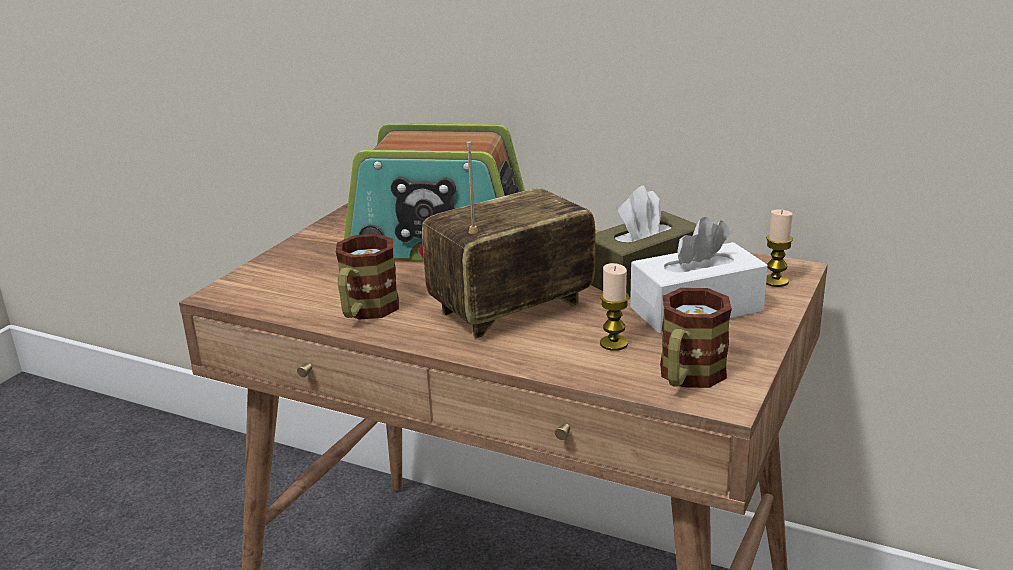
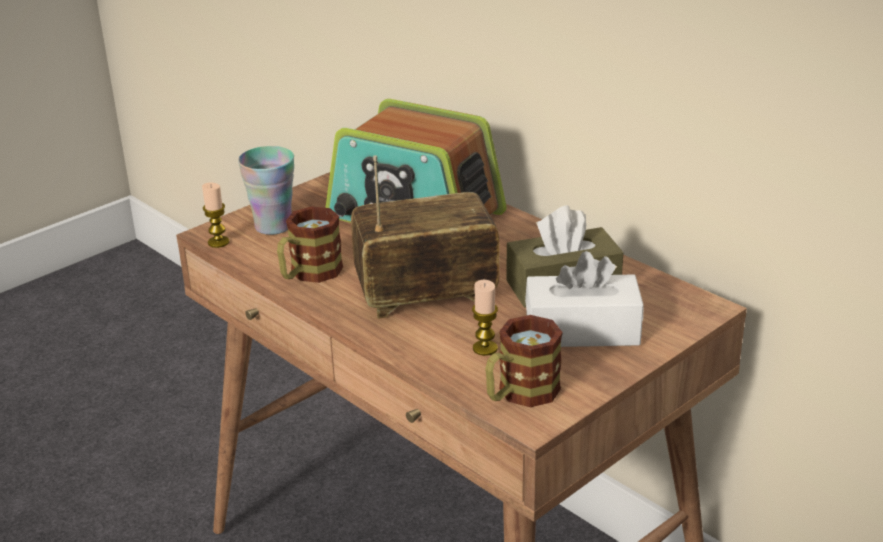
camera: 20 degrees right, 5 degrees up
candle [766,210,793,287] -> candle moved to [202,183,229,248]
none -> cup [238,146,294,235]

